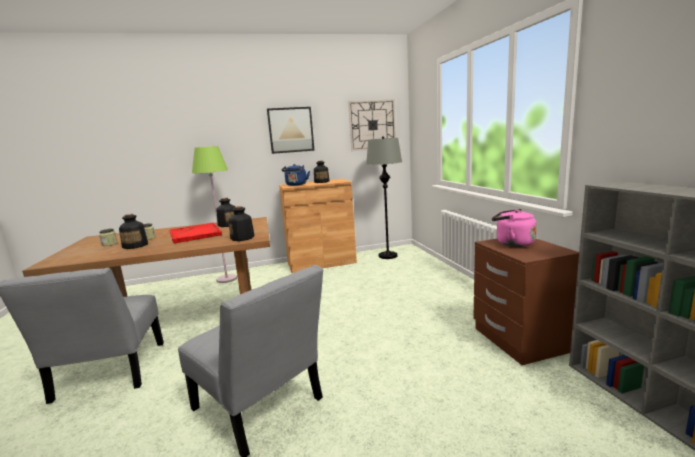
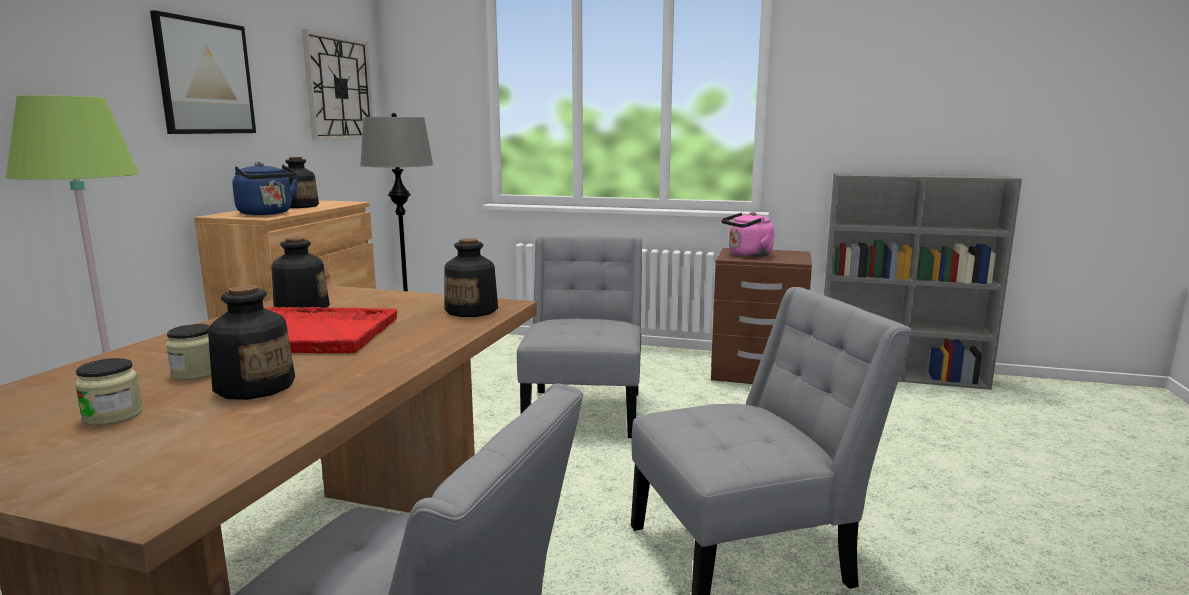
camera: 60 degrees left, 0 degrees up
none -> grey chair [517,235,642,438]

